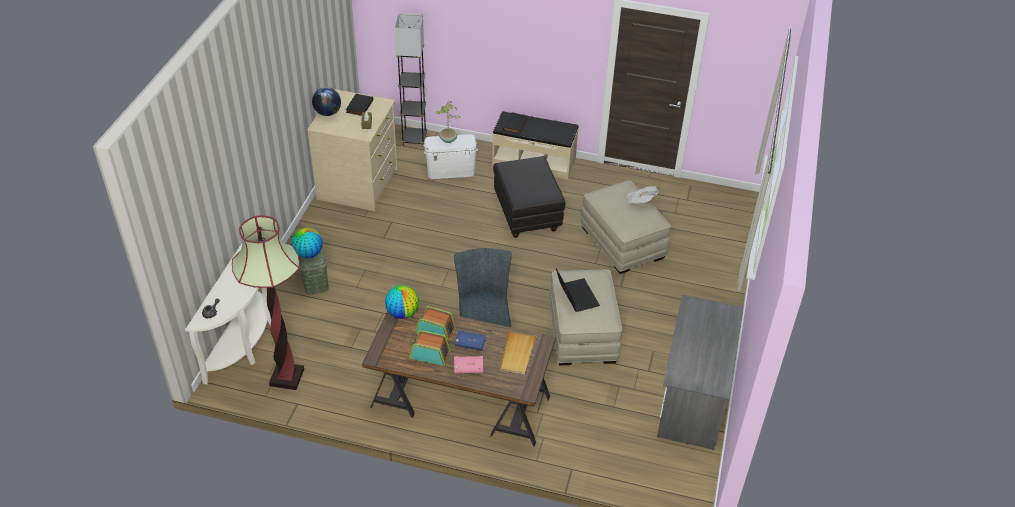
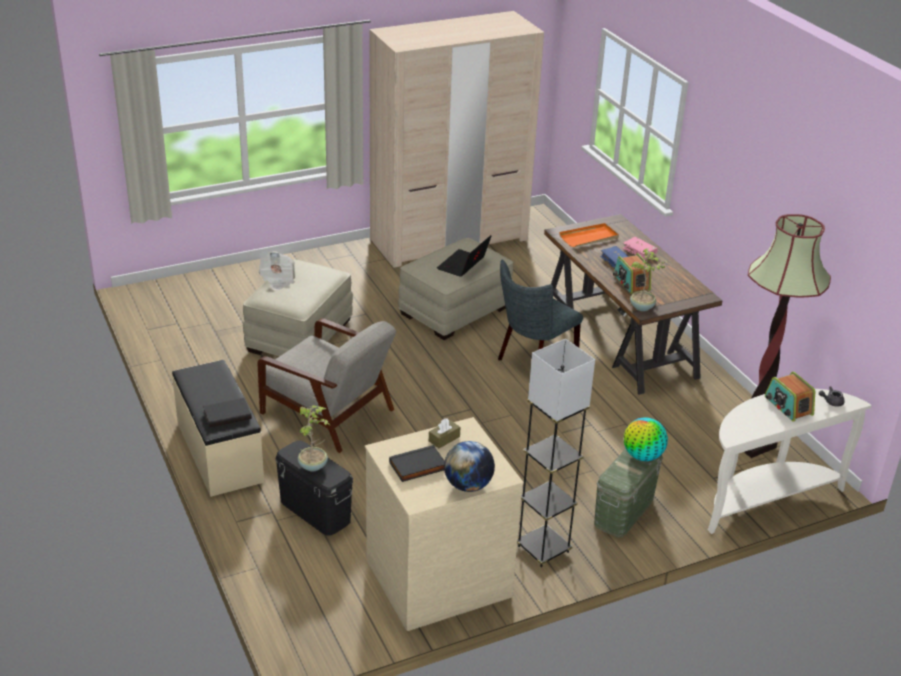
camera: 130 degrees left, 10 degrees down
globe [385,285,419,319] -> potted plant [630,248,669,311]
grey floor lamp [395,14,427,145] -> grey floor lamp moved to [517,339,595,567]
radio [409,330,451,366] -> radio moved to [765,371,815,422]
white storage box [423,134,478,179] -> black storage box [276,440,353,536]
black ottoman [493,156,565,238] -> grey armchair [258,318,396,453]
beige tray [500,329,537,375] -> orange tray [559,223,619,247]
grey desk [657,295,743,450] -> beige wardrobe [369,11,544,268]

